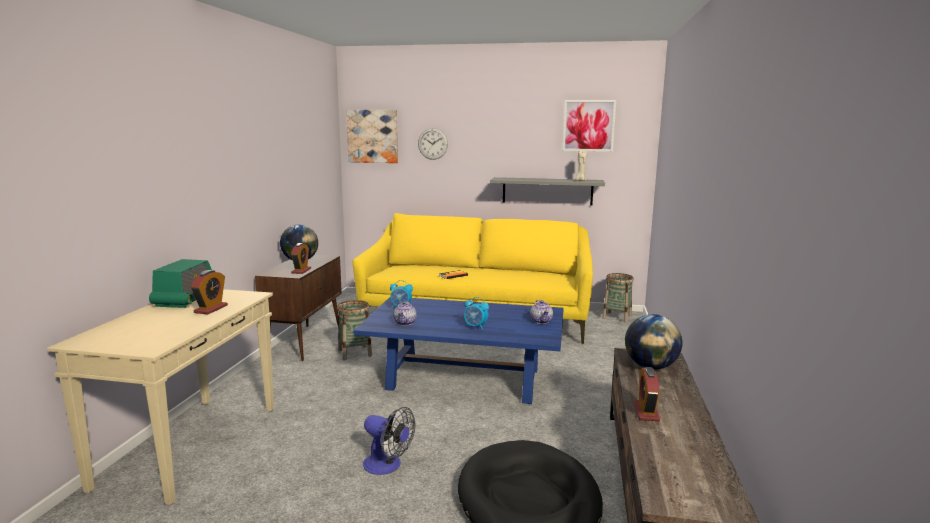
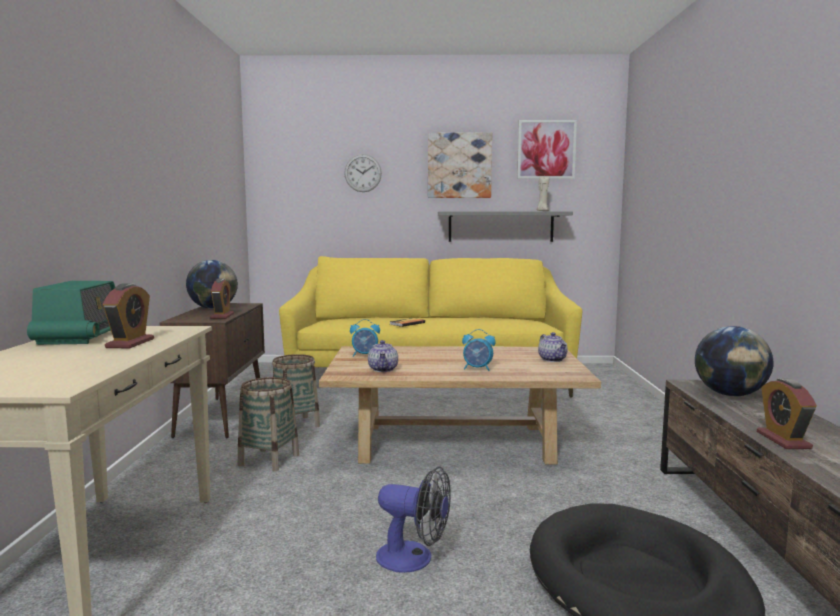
camera: 10 degrees left, 5 degrees down
picture [346,110,398,163] -> picture moved to [428,133,492,198]
blue coffee table [354,296,564,404] -> beige coffee table [319,346,601,465]
basket [602,273,634,323] -> basket moved to [238,377,299,471]

